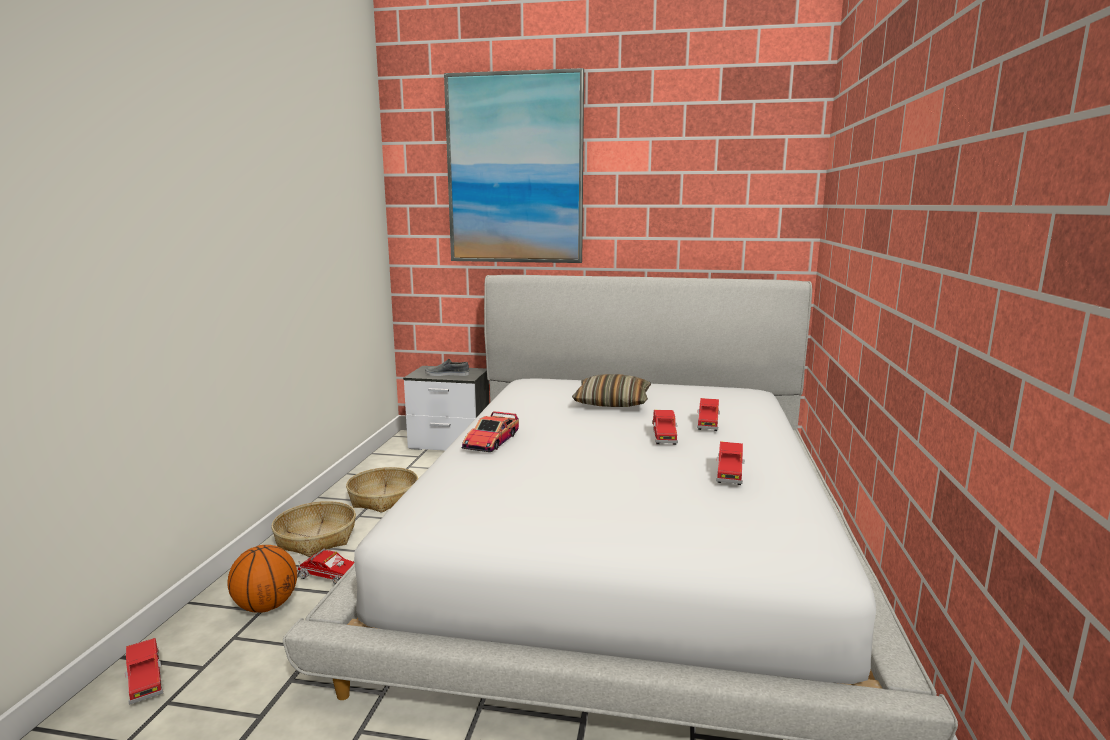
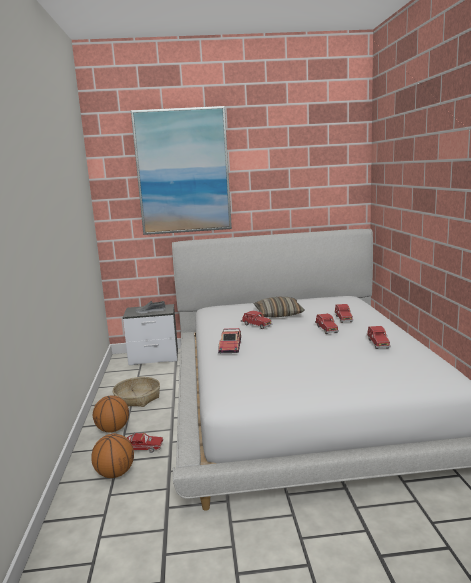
camera: 15 degrees left, 0 degrees up
red toy car [125,638,163,705] -> red toy car moved to [241,310,272,329]
basket [271,501,356,557] -> basketball [93,395,129,433]

